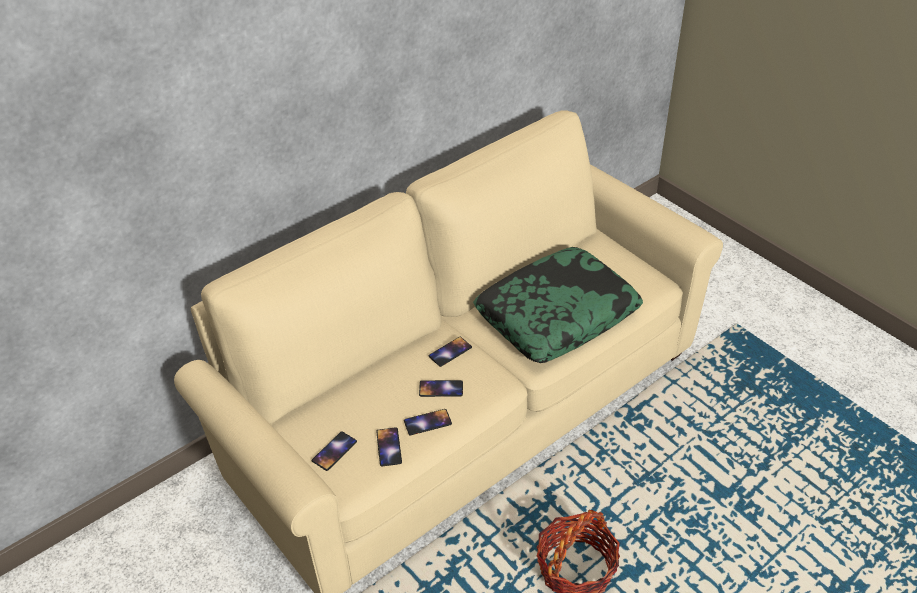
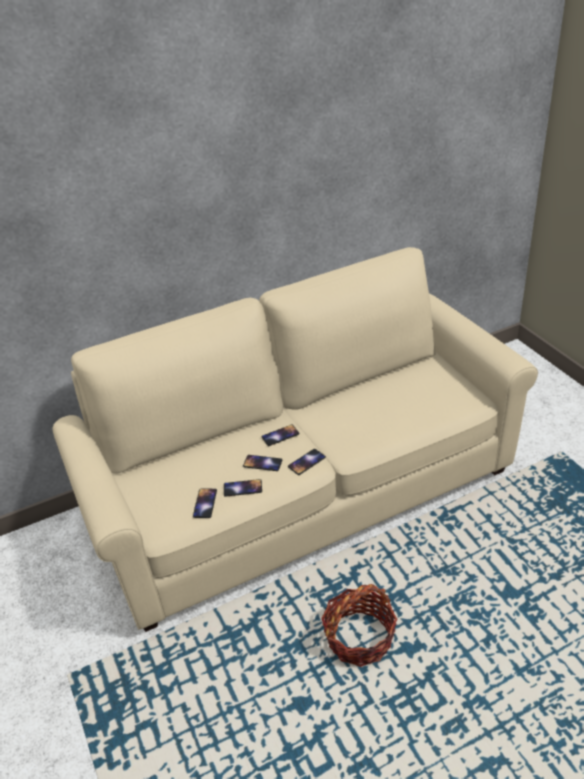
camera: 15 degrees right, 5 degrees down
phone [312,432,357,471] -> phone moved to [288,449,326,475]
pillow [473,247,643,363] -> none

